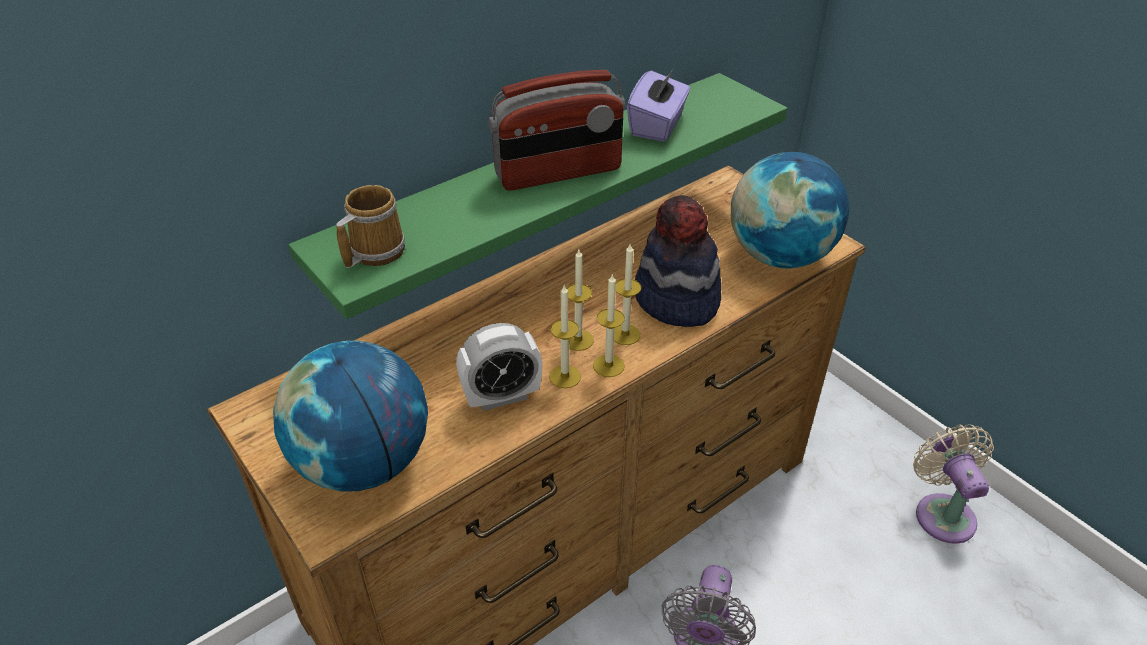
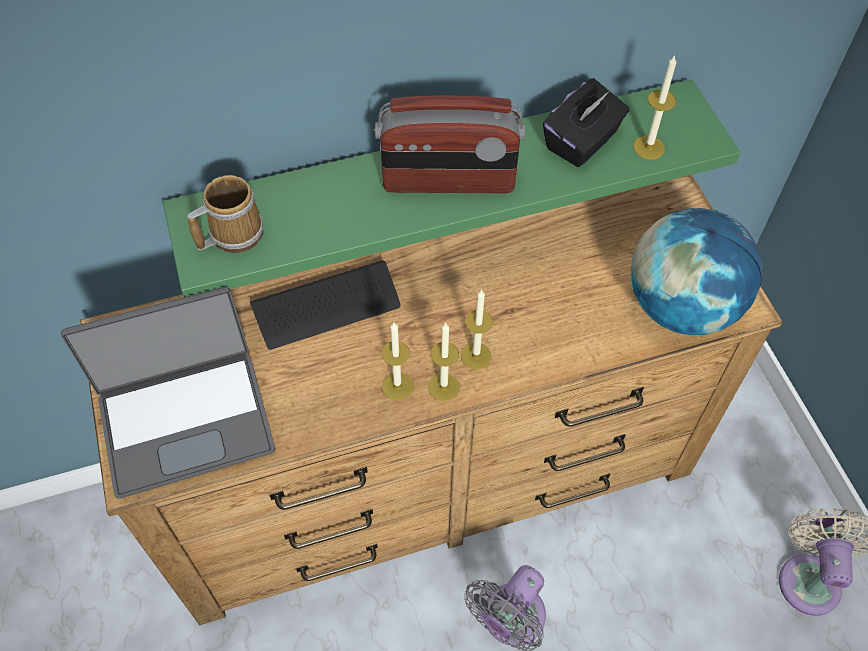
camera: 20 degrees right, 15 degrees up
globe [273,341,428,492] -> laptop [61,287,275,498]
alarm clock [456,323,542,411] -> none
candle [566,250,594,351] -> candle moved to [633,55,677,160]
purple tissue box [627,67,690,142] -> black tissue box [543,78,630,167]
hat [635,195,721,327] -> none
none -> keyboard [250,260,400,350]

